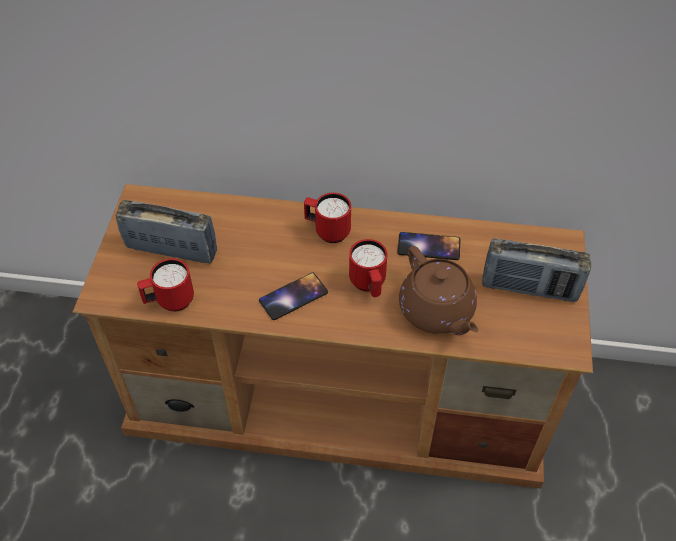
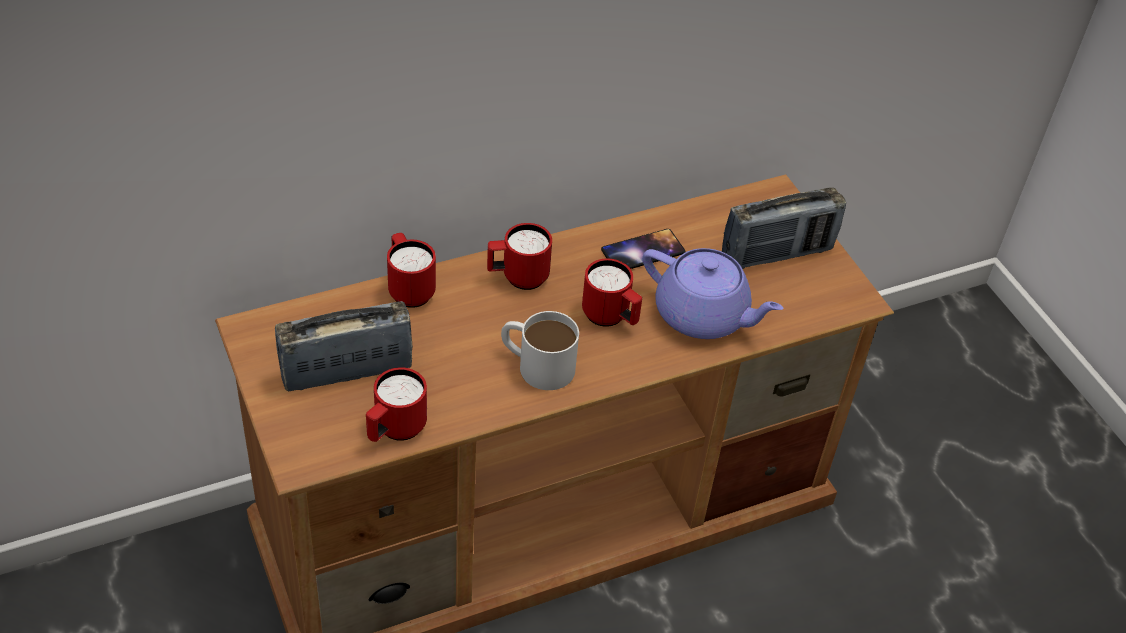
camera: 35 degrees left, 5 degrees down
phone [259,273,328,320] -> white mug [501,311,579,390]
brown teapot [399,246,478,335] -> purple teapot [643,248,783,339]
none -> red mug [387,233,436,308]

